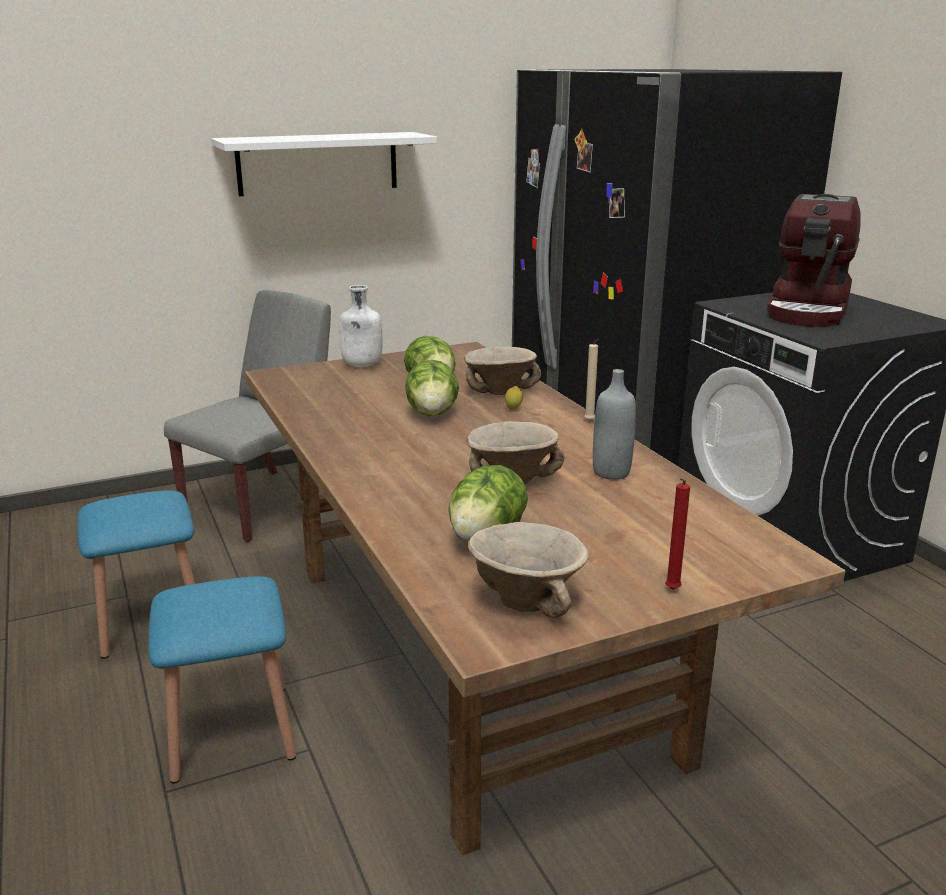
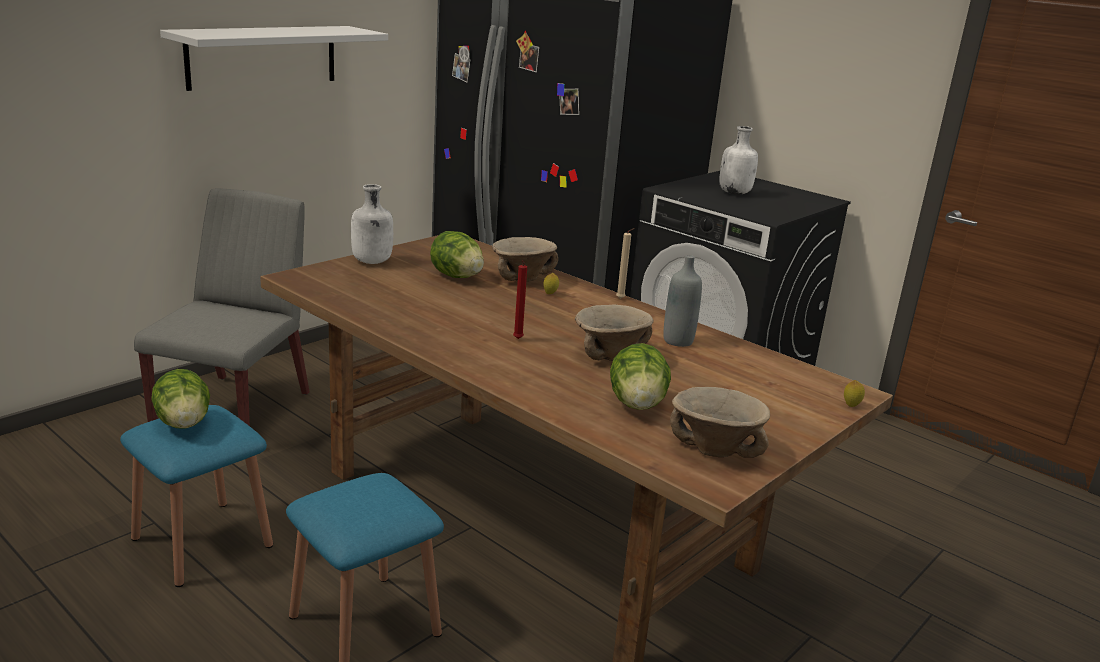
camera: 25 degrees left, 0 degrees up
lettuce [405,360,459,416] -> lettuce moved to [151,369,210,428]
red candle [665,478,690,590] -> red candle moved to [513,261,527,339]
coffee machine [767,194,861,327] -> white bottle [719,126,758,195]
none -> lemon [844,380,865,407]

